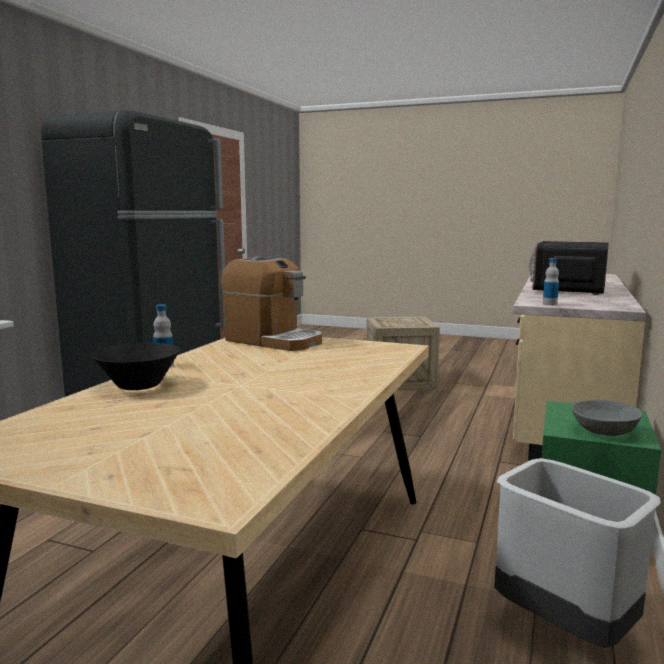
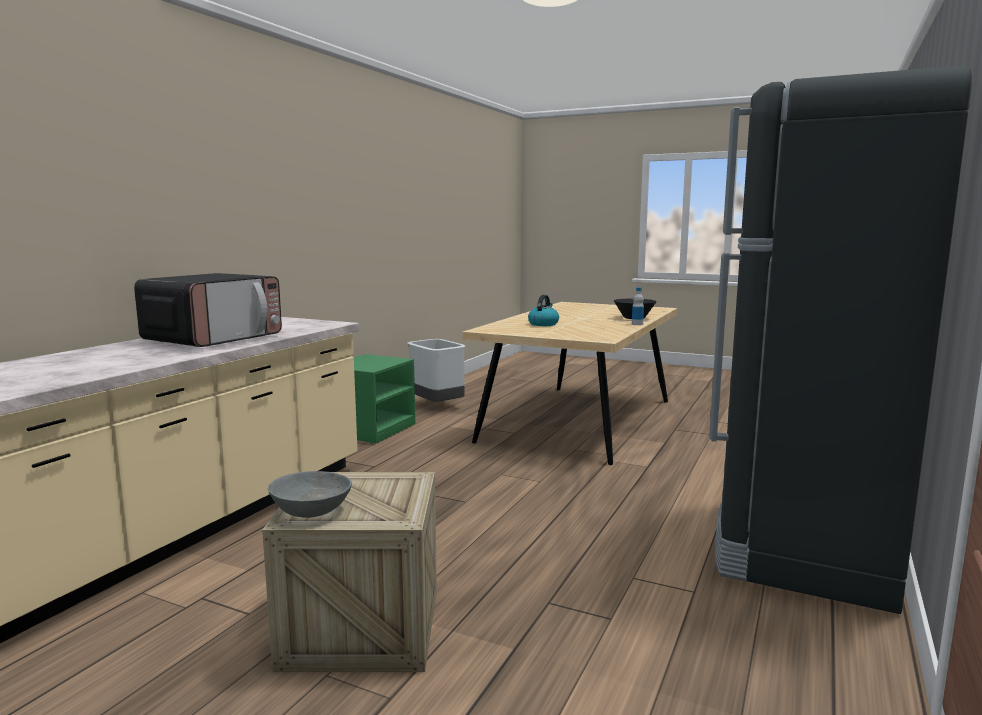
camera: 175 degrees left, 0 degrees up
coffee machine [221,257,322,351] -> none
bottle [543,258,559,305] -> none
grey bowl [572,400,642,436] -> grey bowl moved to [268,471,352,518]
none -> kettle [528,295,559,326]

